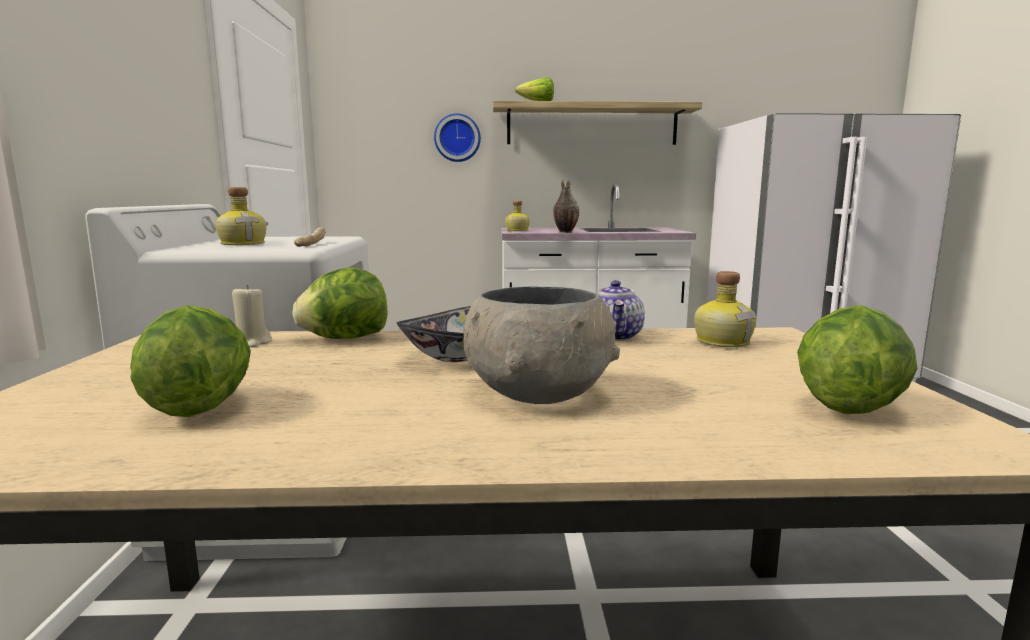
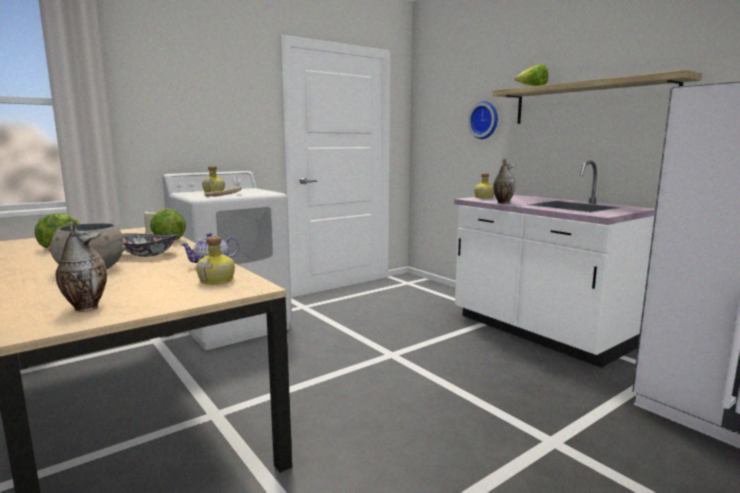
camera: 55 degrees right, 0 degrees up
lettuce [797,305,918,414] -> vase [56,220,107,312]

